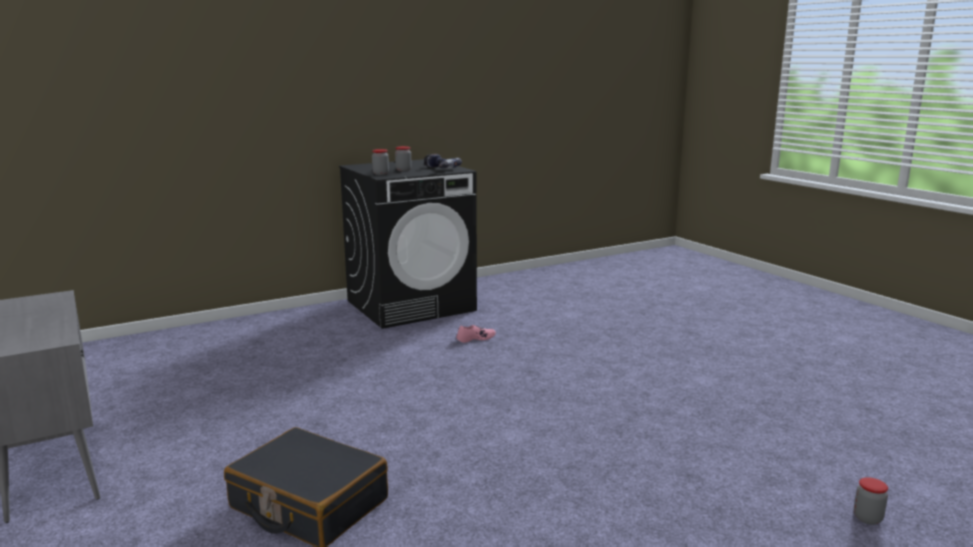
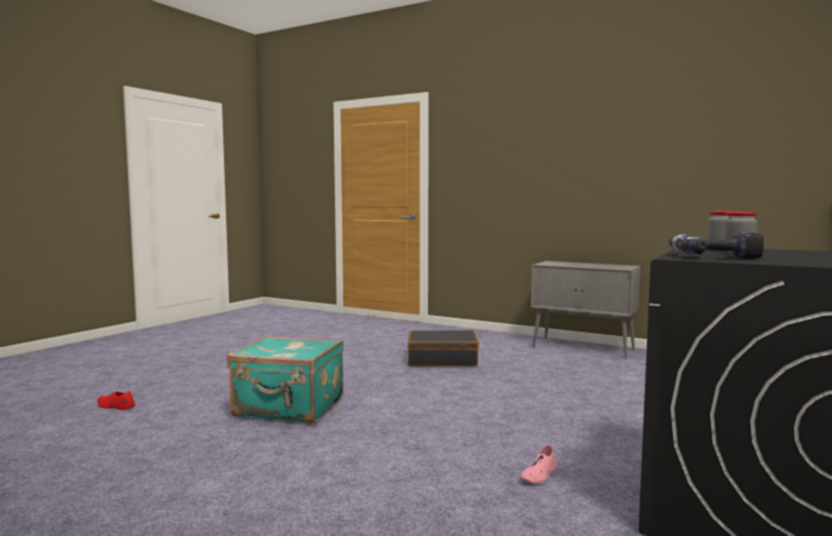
camera: 150 degrees right, 10 degrees down
jar [854,477,888,525] -> red shoe [97,391,135,410]
none -> turquoise suitcase [227,336,344,424]

